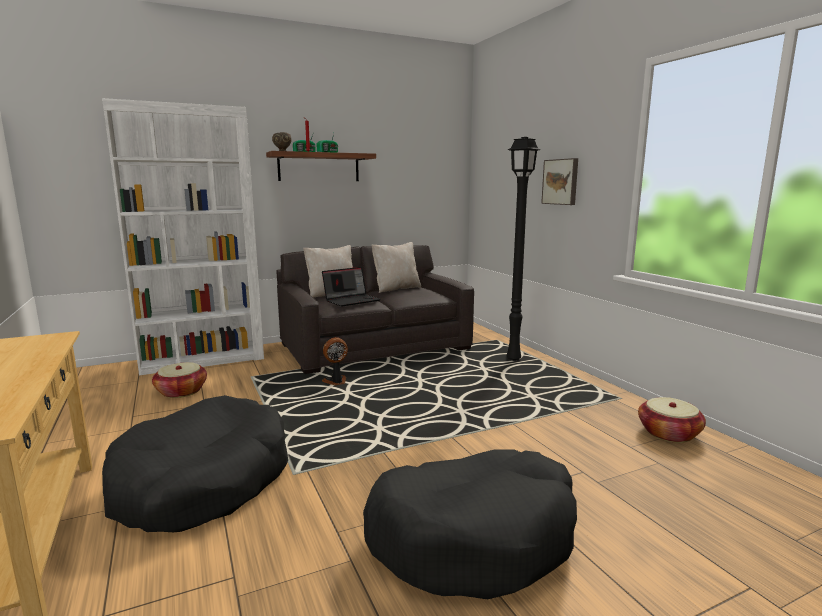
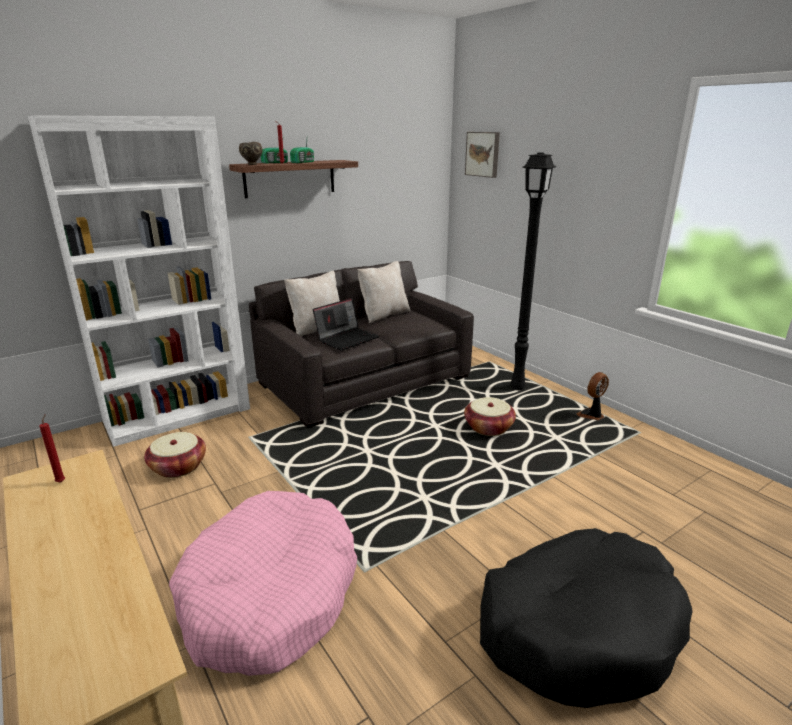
camera: 10 degrees left, 10 degrees up
black dog bed [102,395,288,532] -> pink dog bed [169,491,357,676]
fan [322,337,348,386] -> fan moved to [576,372,609,420]
picture [541,158,578,205] -> picture moved to [465,132,500,178]
basket [638,397,706,443] -> basket moved to [464,397,516,436]
none -> red candle [39,414,65,482]

